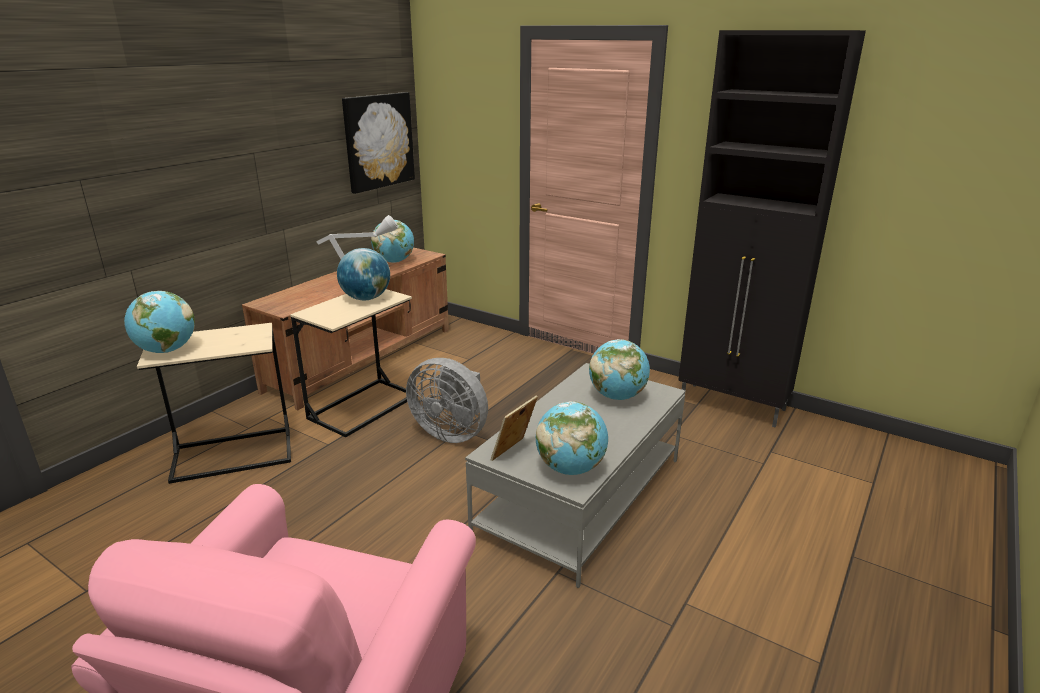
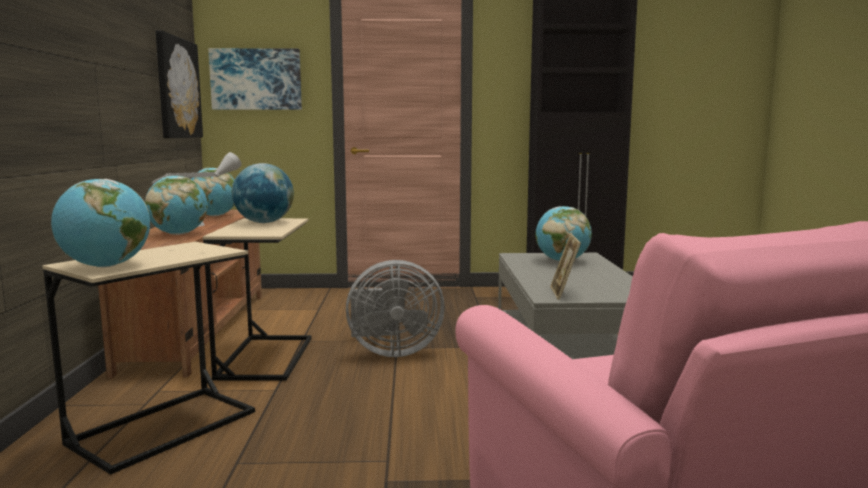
camera: 35 degrees left, 15 degrees down
globe [536,401,608,475] -> globe moved to [145,176,208,235]
none -> picture [208,48,302,110]

